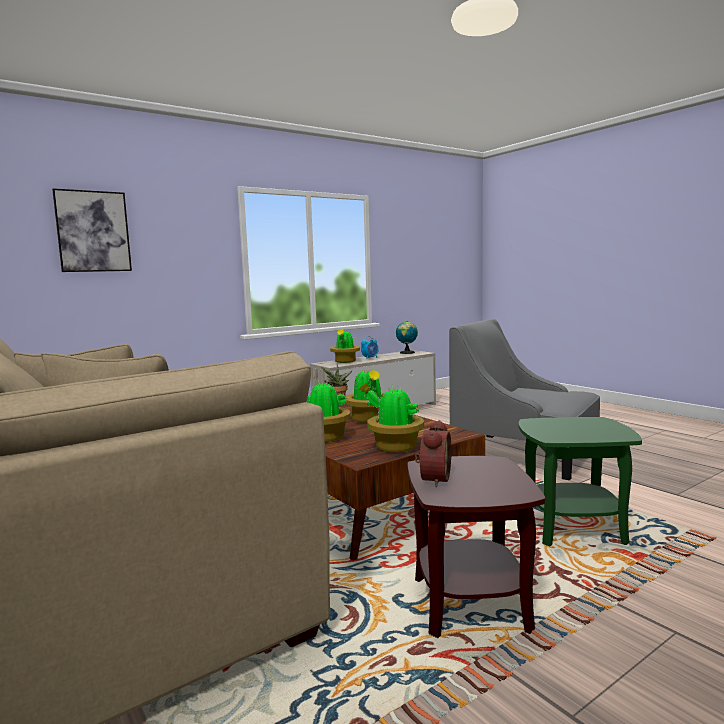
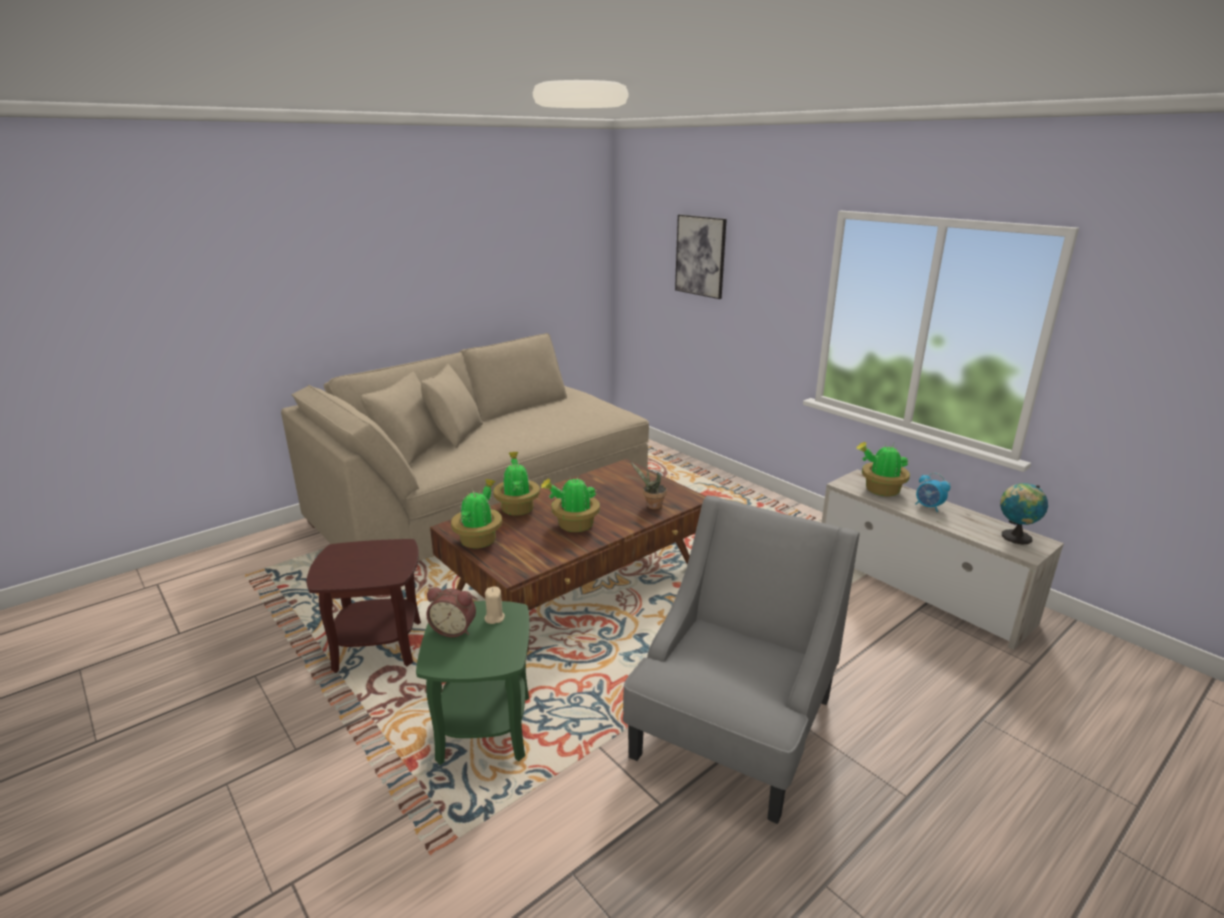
camera: 85 degrees right, 15 degrees up
alarm clock [415,420,451,487] -> alarm clock moved to [426,587,476,637]
none -> beige candle [484,587,505,624]

